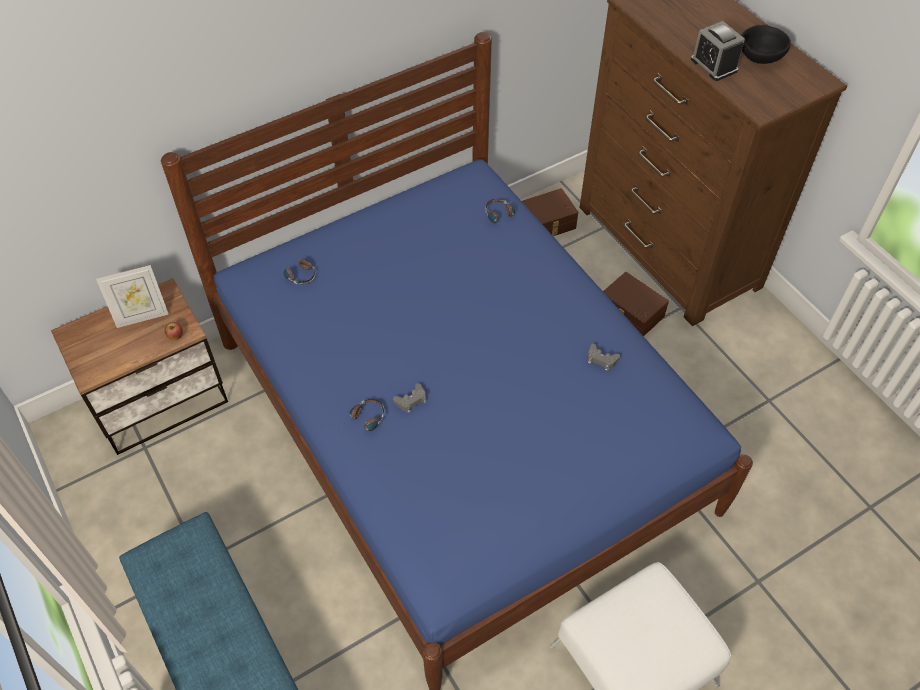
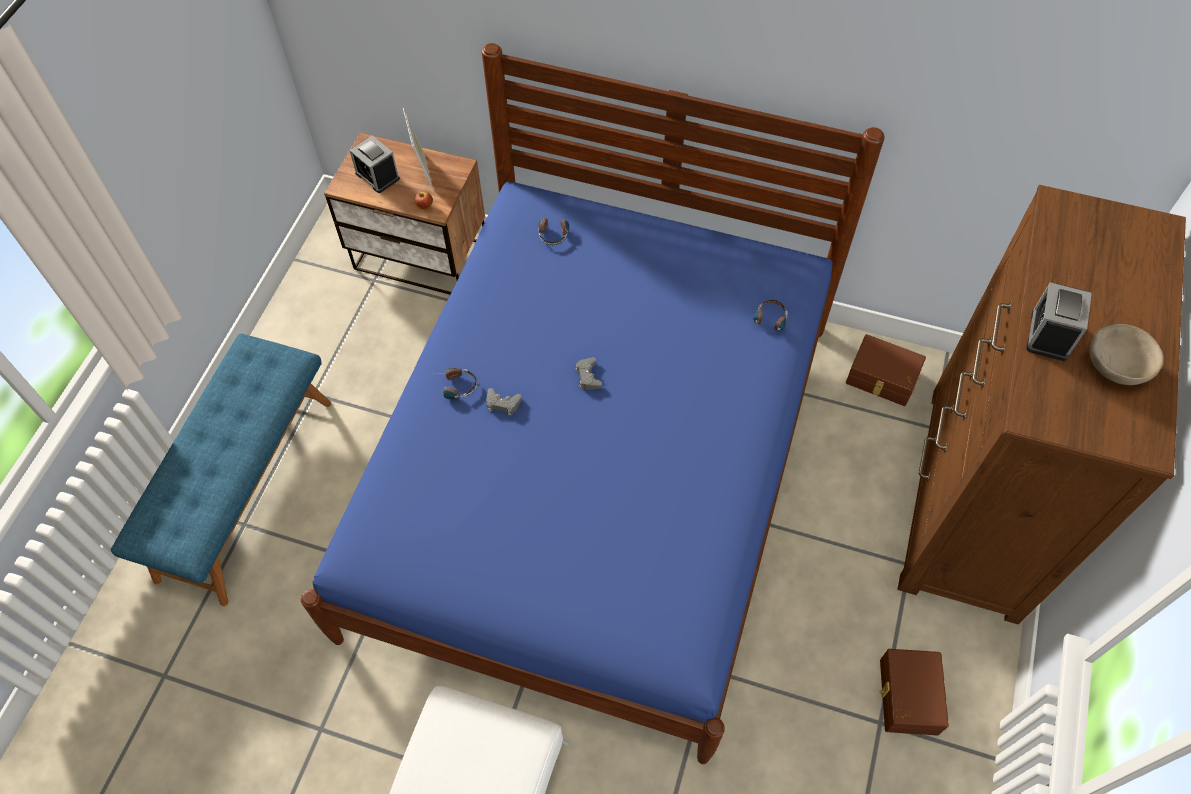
camera: 50 degrees right, 5 degrees up
picture frame [96,265,169,328] -> picture frame turned 135 degrees counterclockwise [403,108,433,190]
grey game controller [588,344,620,371] -> grey game controller moved to [576,357,602,390]
brown storage box [603,272,669,336] -> brown storage box moved to [879,649,949,736]
black bowl [741,25,791,64] -> beige bowl [1089,324,1164,385]
none -> alarm clock [350,135,400,193]

